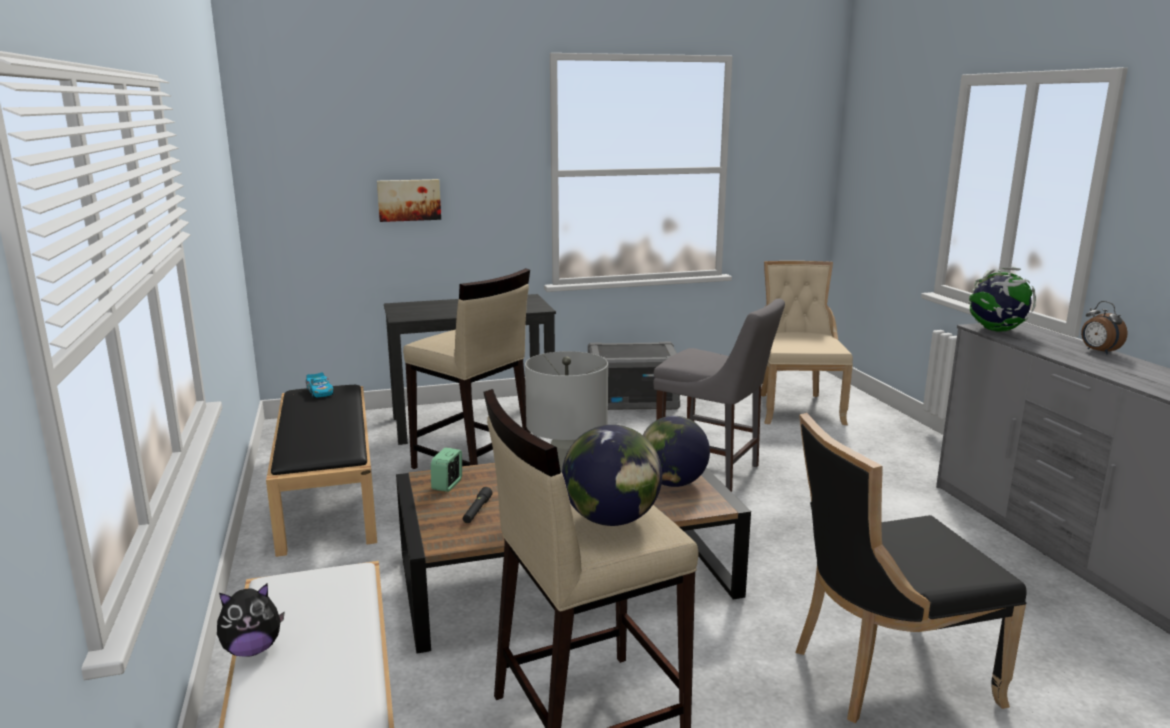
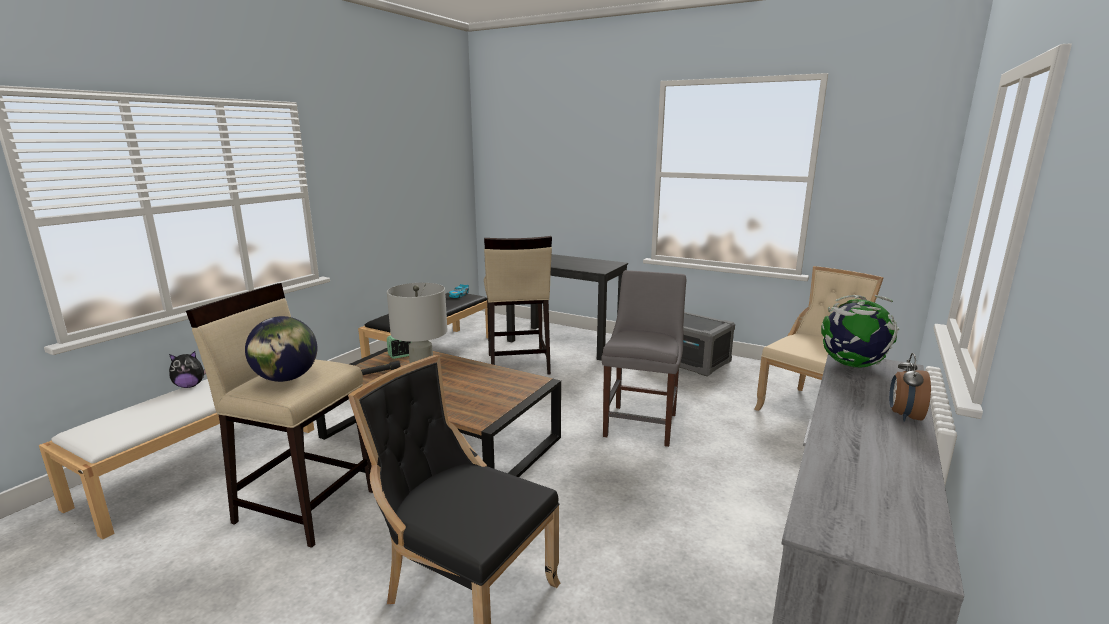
camera: 45 degrees right, 0 degrees up
plush toy [217,584,285,657] -> plush toy turned 45 degrees counterclockwise [169,351,206,388]
picture [377,179,441,222] -> none
globe [643,416,710,487] -> none
grey chair [653,298,785,492] -> grey chair turned 150 degrees counterclockwise [601,270,686,447]

